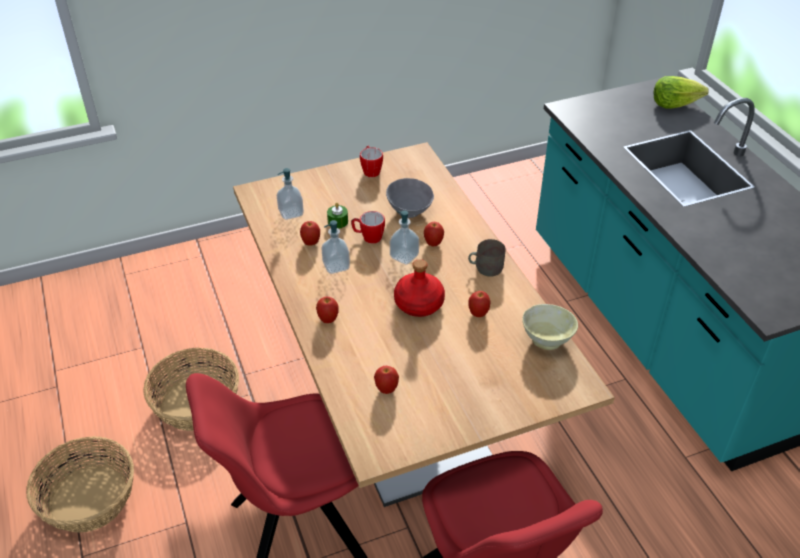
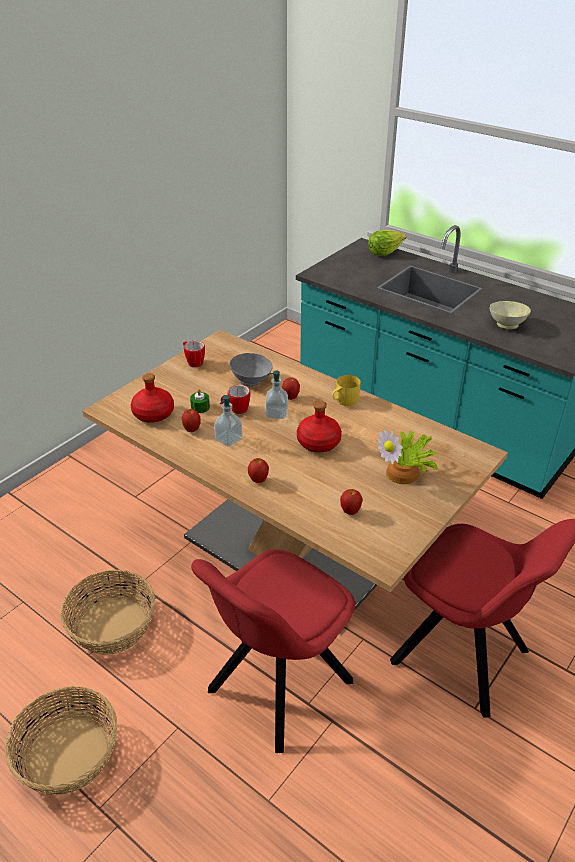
camera: 30 degrees left, 5 degrees down
soap dispenser [277,168,304,220] -> red bottle [131,373,174,423]
grey mug [468,239,506,277] -> yellow mug [332,375,361,406]
apple [468,291,491,317] -> none
beige bowl [522,304,578,350] -> beige bowl moved to [489,301,531,329]
none -> potted plant [377,429,438,484]

